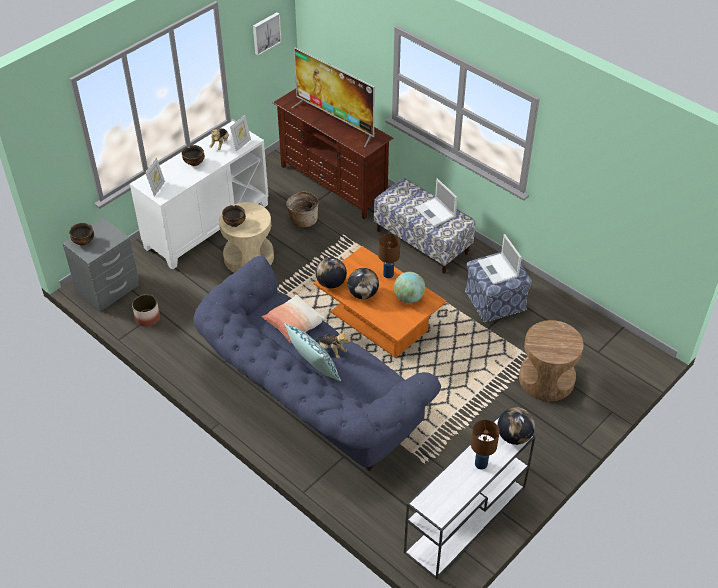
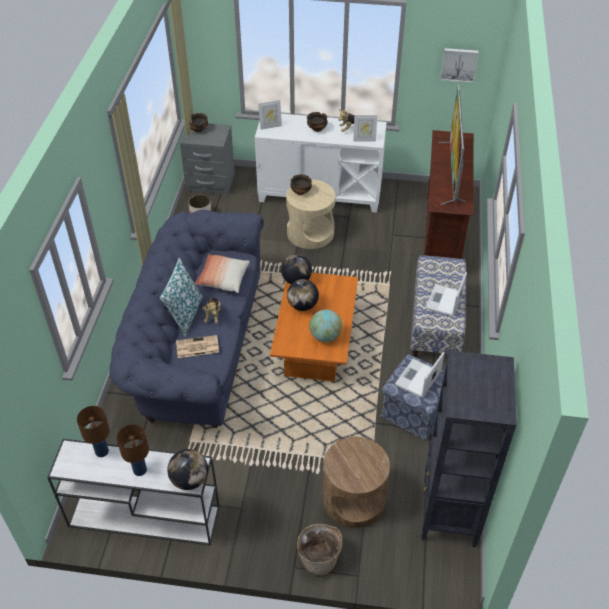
camera: 55 degrees right, 0 degrees up
basket [286,191,318,227] -> basket moved to [297,524,343,575]
brown table lamp [378,234,400,278] -> brown table lamp moved to [77,406,110,457]
none -> newspaper [176,335,219,358]
none -> black bookcase [421,350,517,547]

